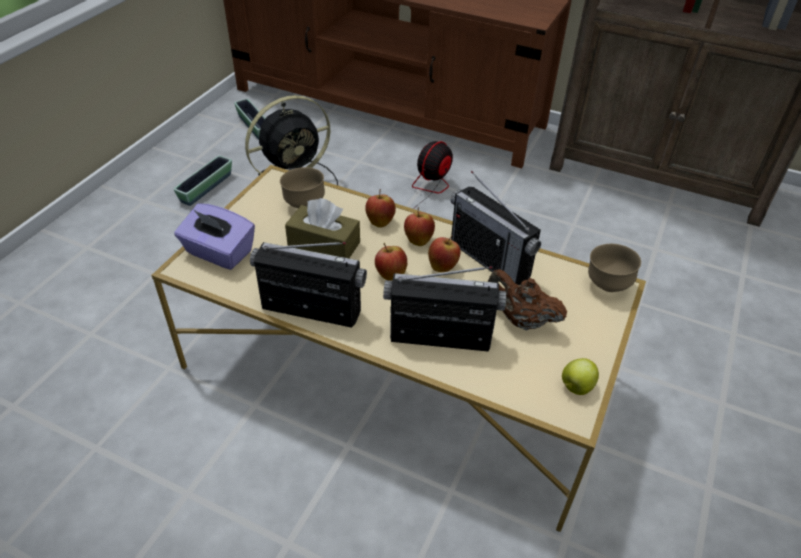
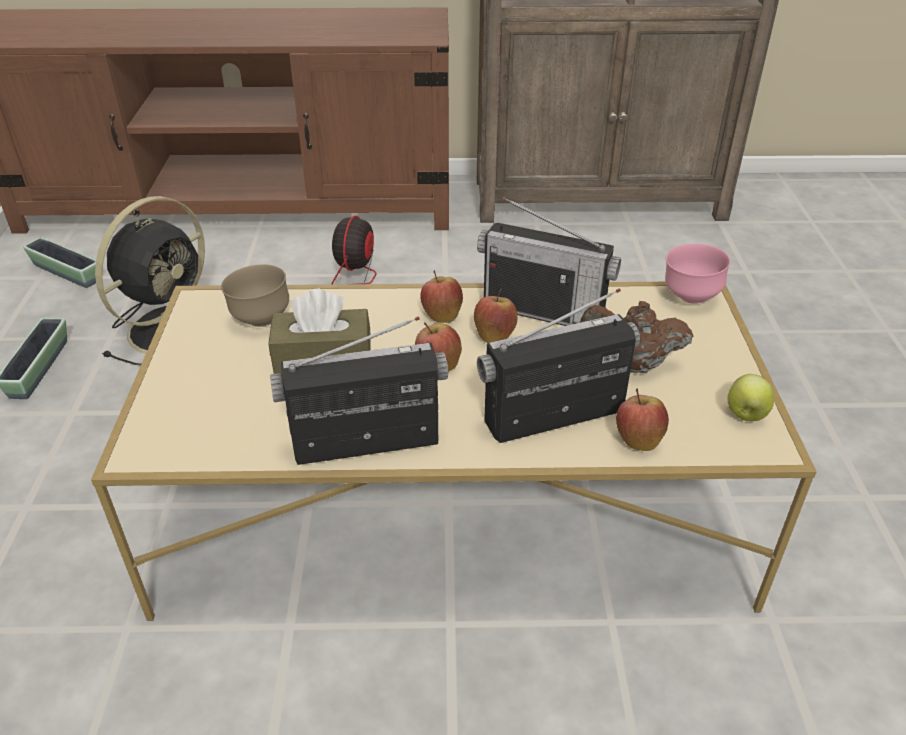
camera: 25 degrees left, 5 degrees down
purple tissue box [174,203,255,270] -> none
apple [365,189,396,228] -> apple moved to [616,388,669,451]
brown bowl [588,244,641,292] -> pink bowl [665,244,730,304]

